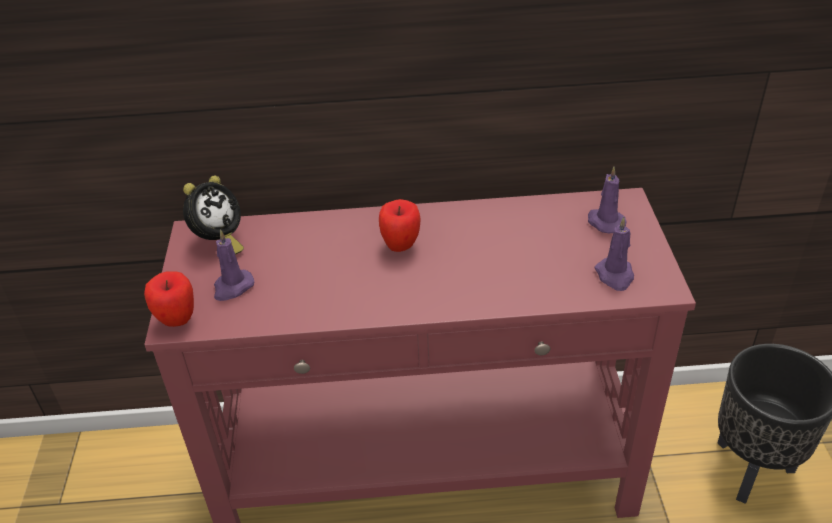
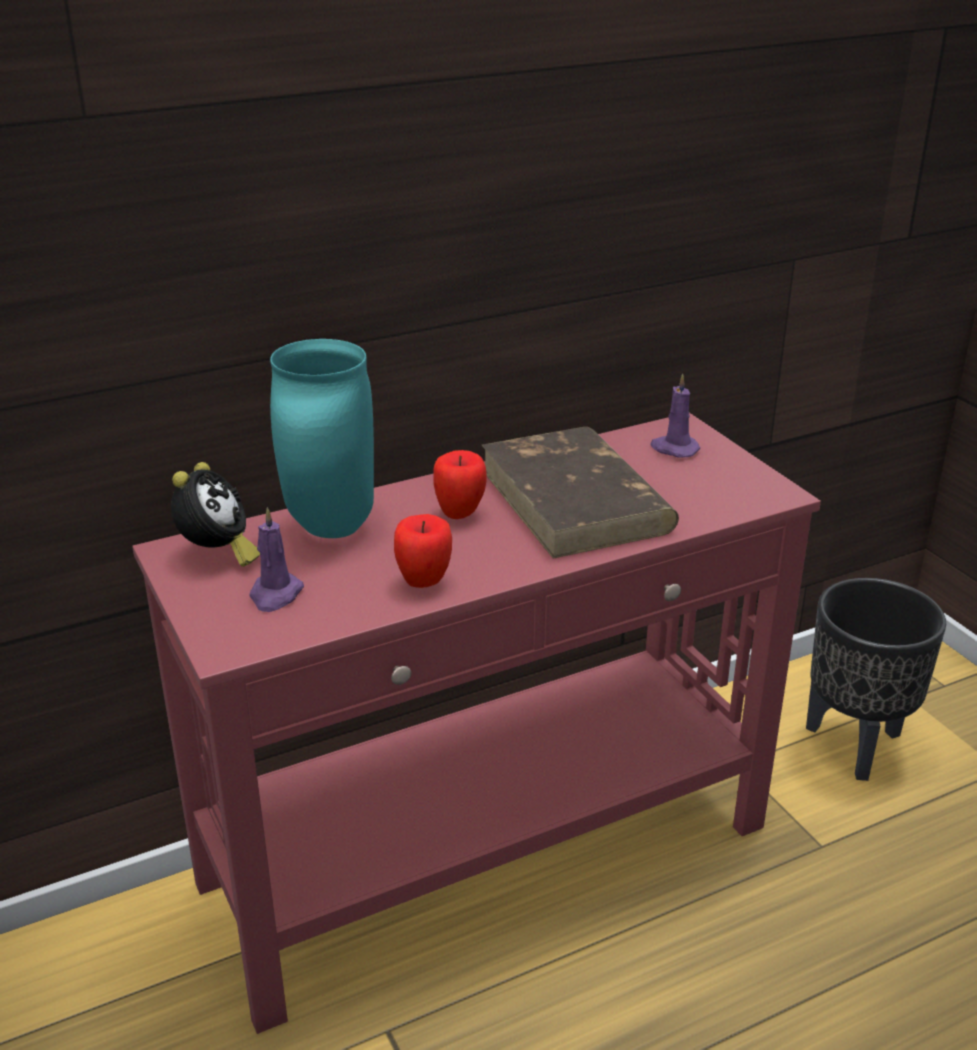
camera: 25 degrees left, 10 degrees down
apple [144,272,194,327] -> apple moved to [394,514,452,588]
purple candle [595,217,634,291] -> none
none -> turquoise vase [270,339,374,538]
none -> brown book [482,427,679,559]

